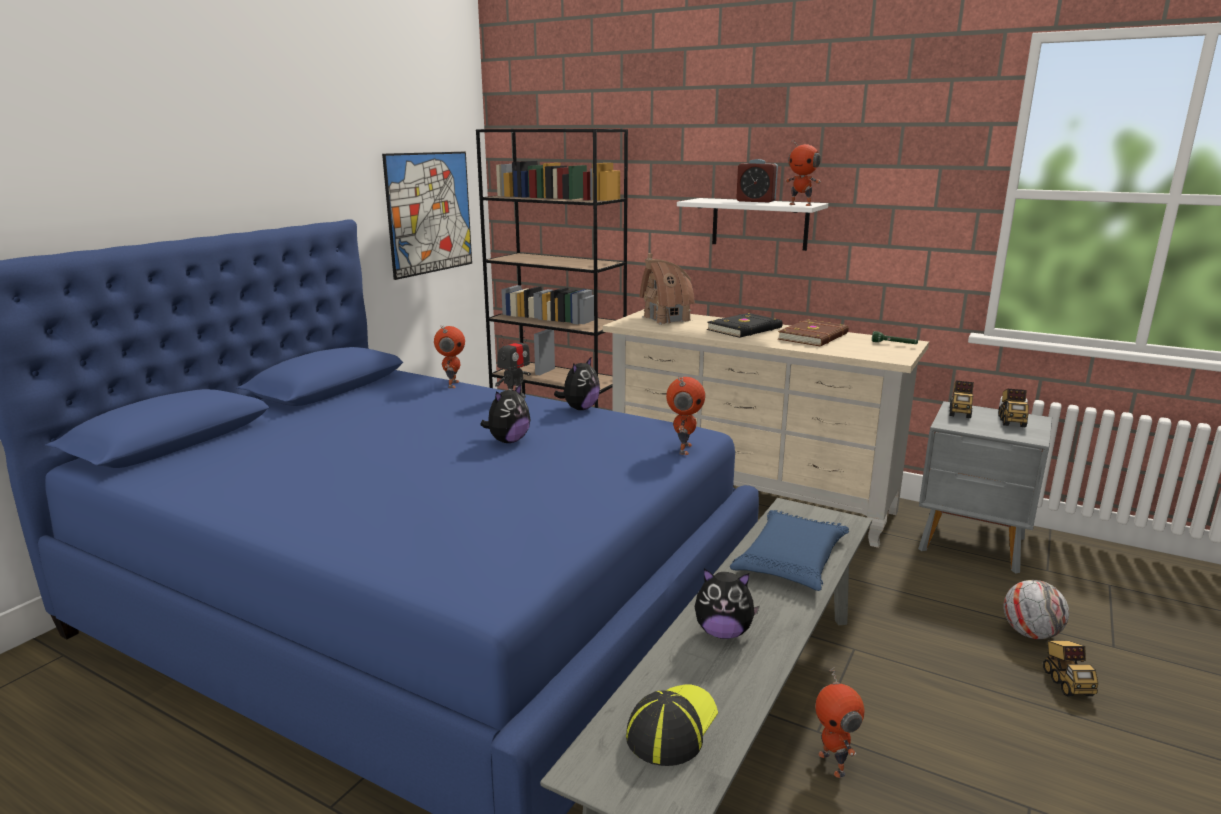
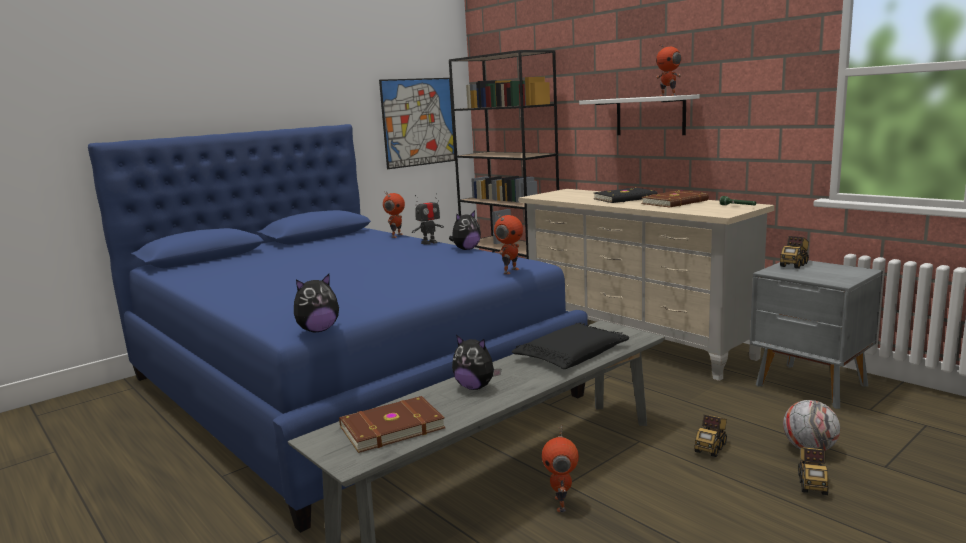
camera: 20 degrees right, 5 degrees down
plush toy [480,384,531,443] -> plush toy moved to [294,274,339,332]
cap [626,685,718,766] -> brown book [339,396,445,453]
toy house [640,253,695,325] -> none
blue pillow [730,510,849,591] -> black pillow [512,323,629,369]
alarm clock [736,159,778,202] -> none
toy truck [998,389,1029,427] -> toy truck moved to [695,415,727,457]

